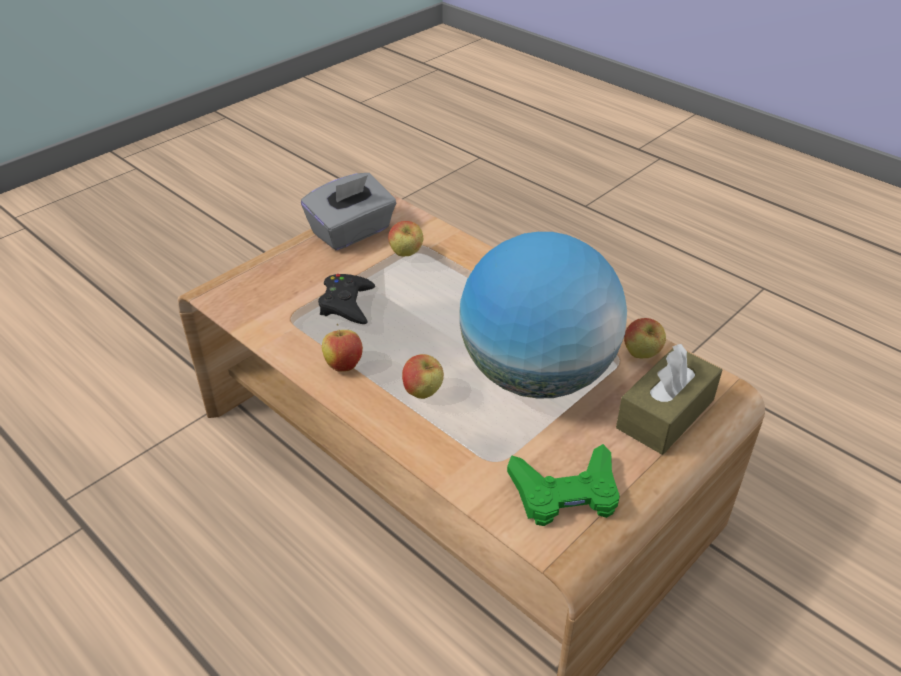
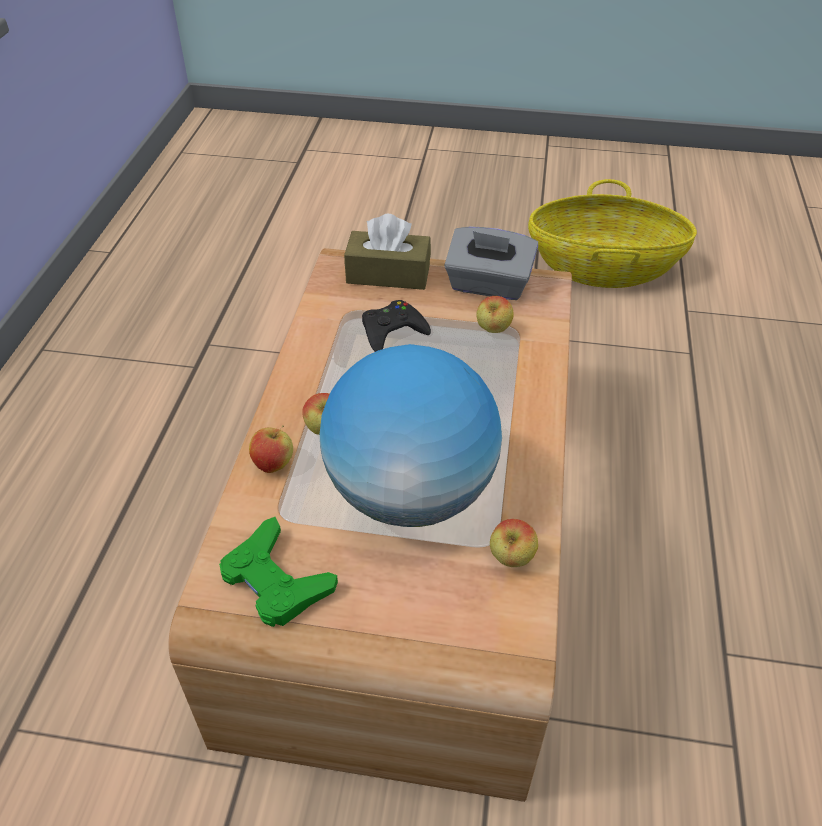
camera: 55 degrees right, 5 degrees up
apple [322,324,363,372] -> apple moved to [249,425,293,473]
brown tissue box [616,344,722,455] -> brown tissue box moved to [344,214,431,290]
none -> basket [528,179,697,288]

